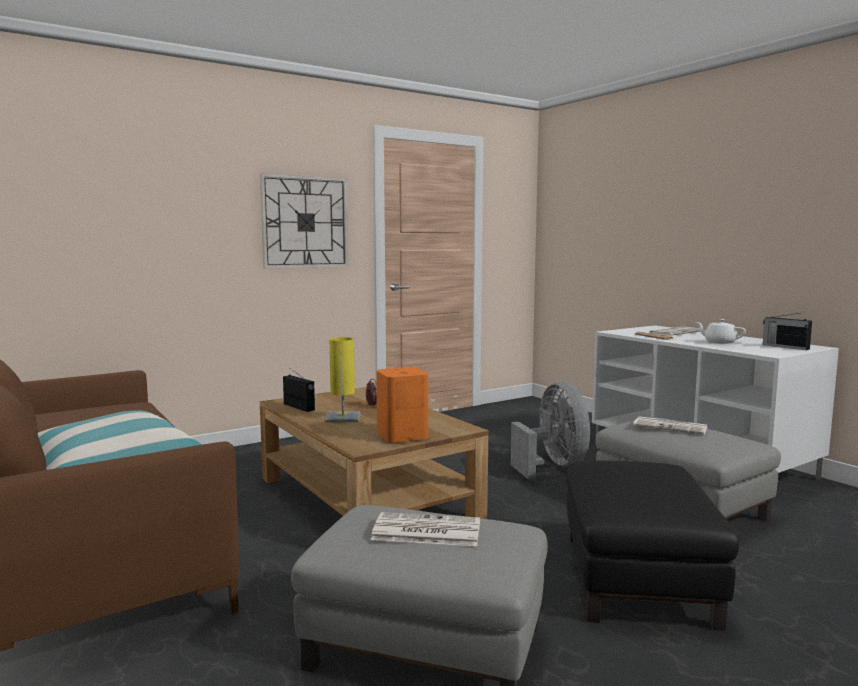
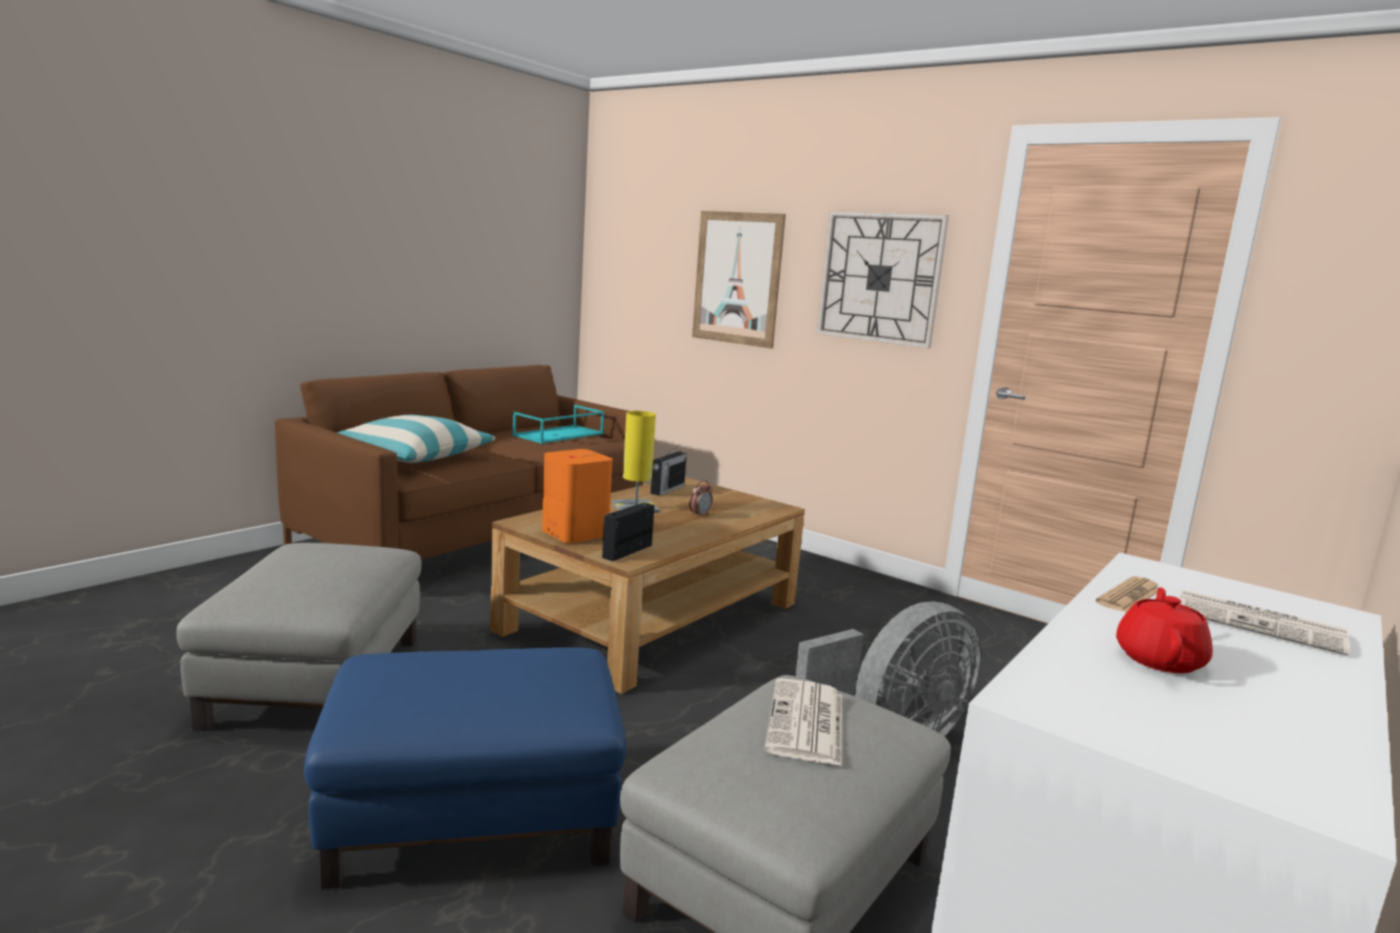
camera: 70 degrees right, 5 degrees up
newspaper [371,512,480,546] -> none
black ottoman [566,461,739,631] -> blue ottoman [304,647,626,890]
white teapot [696,319,746,344] -> red teapot [1116,587,1213,673]
radio [763,312,812,350] -> radio moved to [602,502,654,561]
none -> turquoise tray [512,405,604,444]
none -> picture [692,211,786,349]

